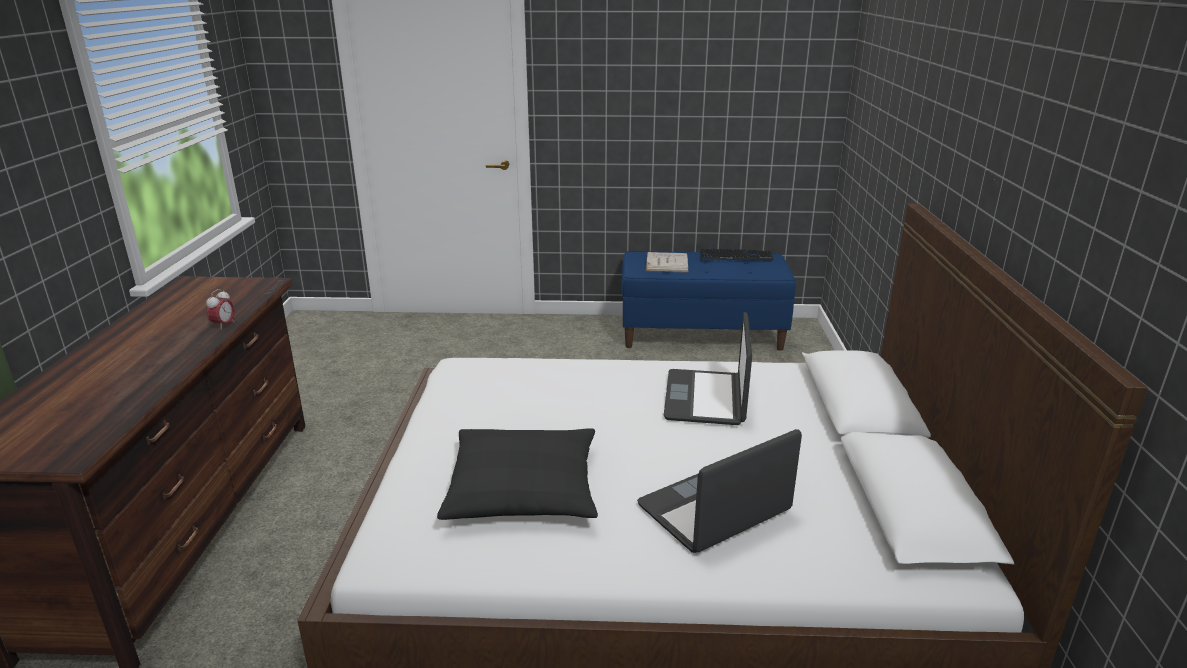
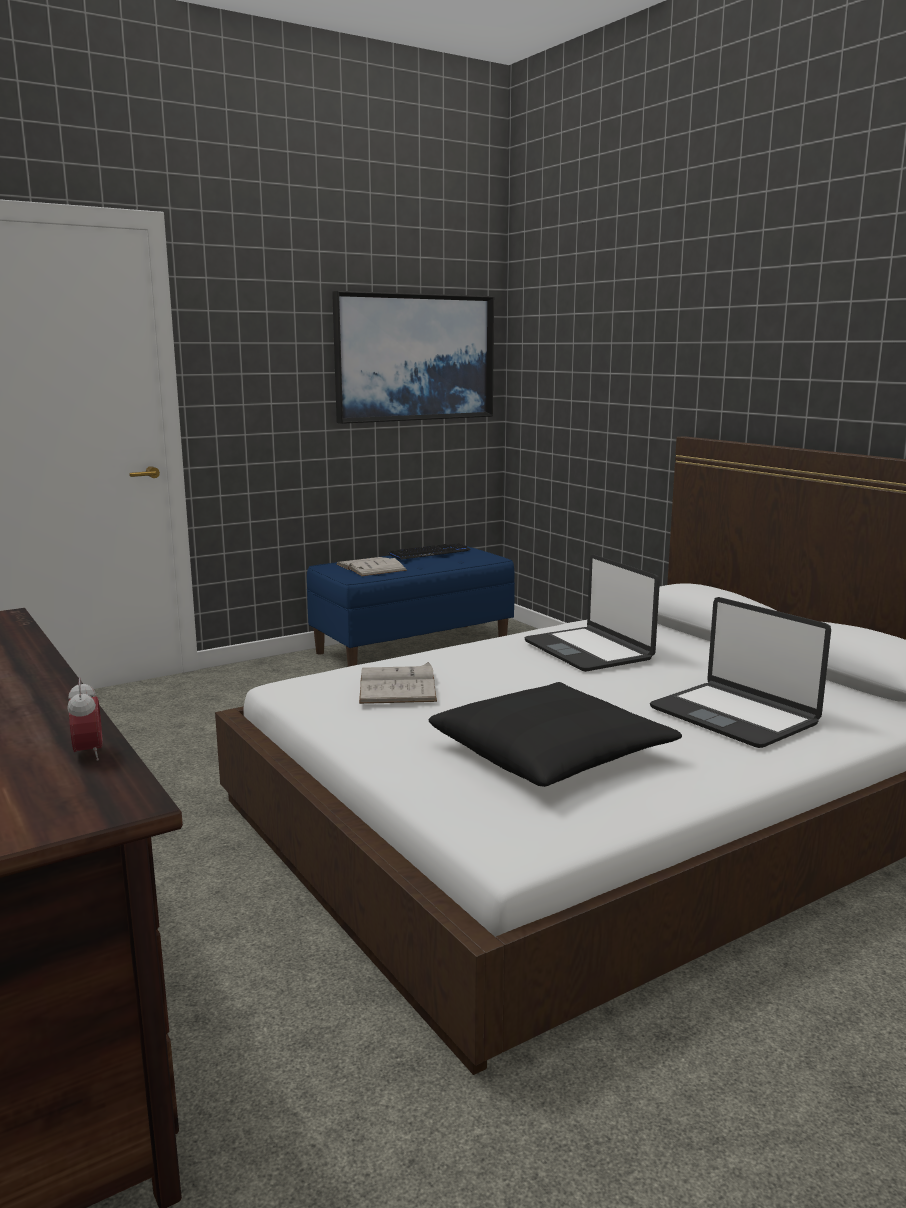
camera: 35 degrees left, 10 degrees down
alarm clock [206,289,235,330] -> alarm clock moved to [67,678,103,761]
laptop [637,429,802,553] -> laptop turned 60 degrees counterclockwise [650,597,831,748]
none -> picture [332,291,494,424]
none -> white book [359,662,437,704]

